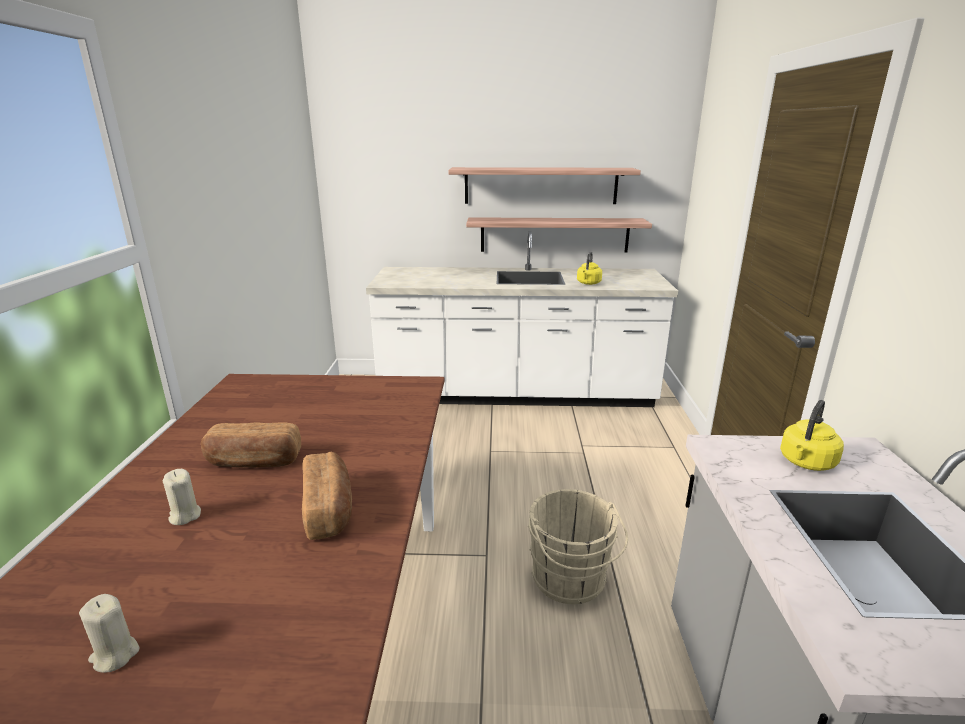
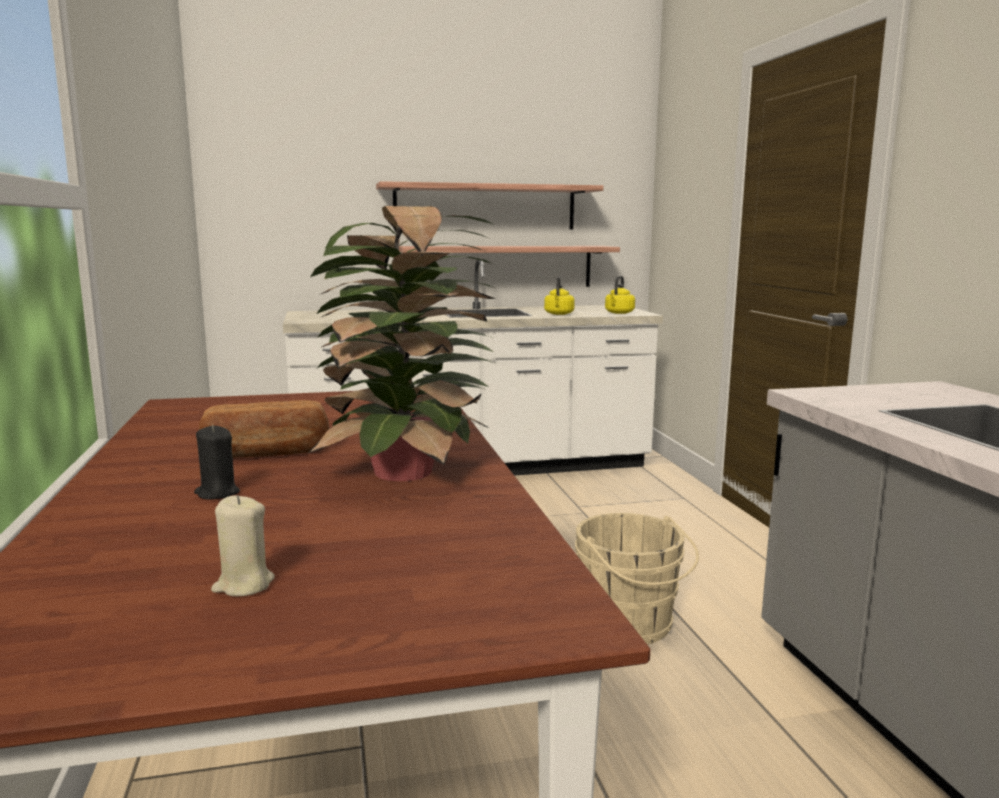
camera: 15 degrees left, 10 degrees down
beige candle [163,469,201,525] -> black candle [194,425,240,500]
bread [302,452,352,540] -> potted plant [309,206,496,481]
yellow kettle [780,400,844,471] -> yellow kettle moved to [605,276,635,314]

